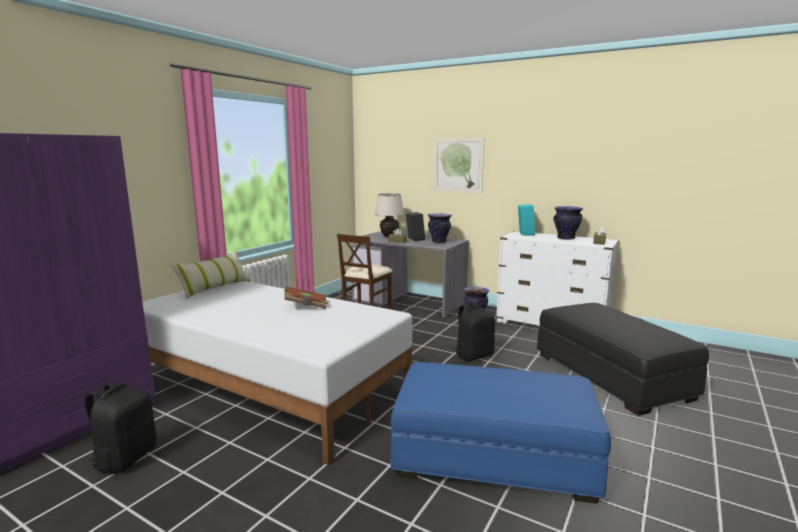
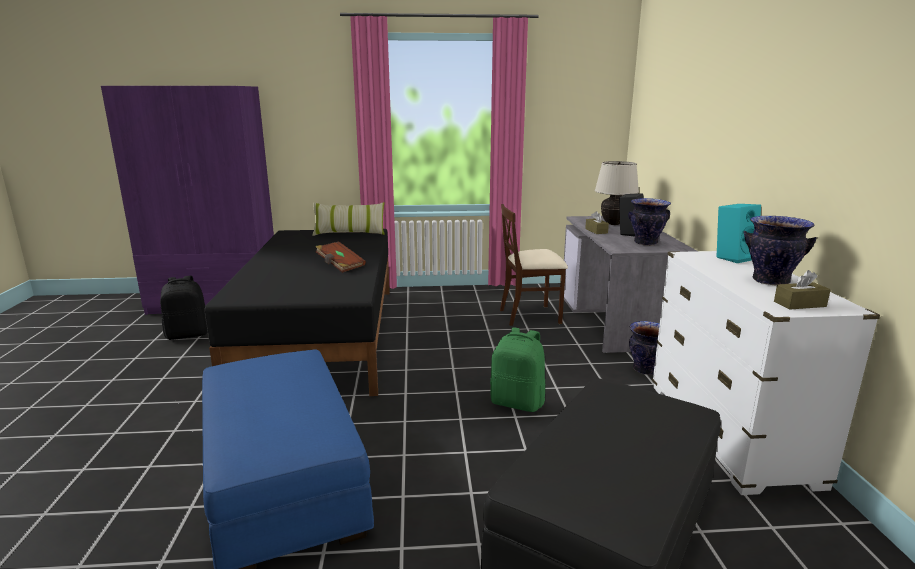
camera: 55 degrees right, 5 degrees up
white bed [143,281,412,465] -> black bed [204,229,390,396]
picture [434,138,484,193] -> none
black backpack [454,303,495,361] -> green backpack [490,327,545,412]

